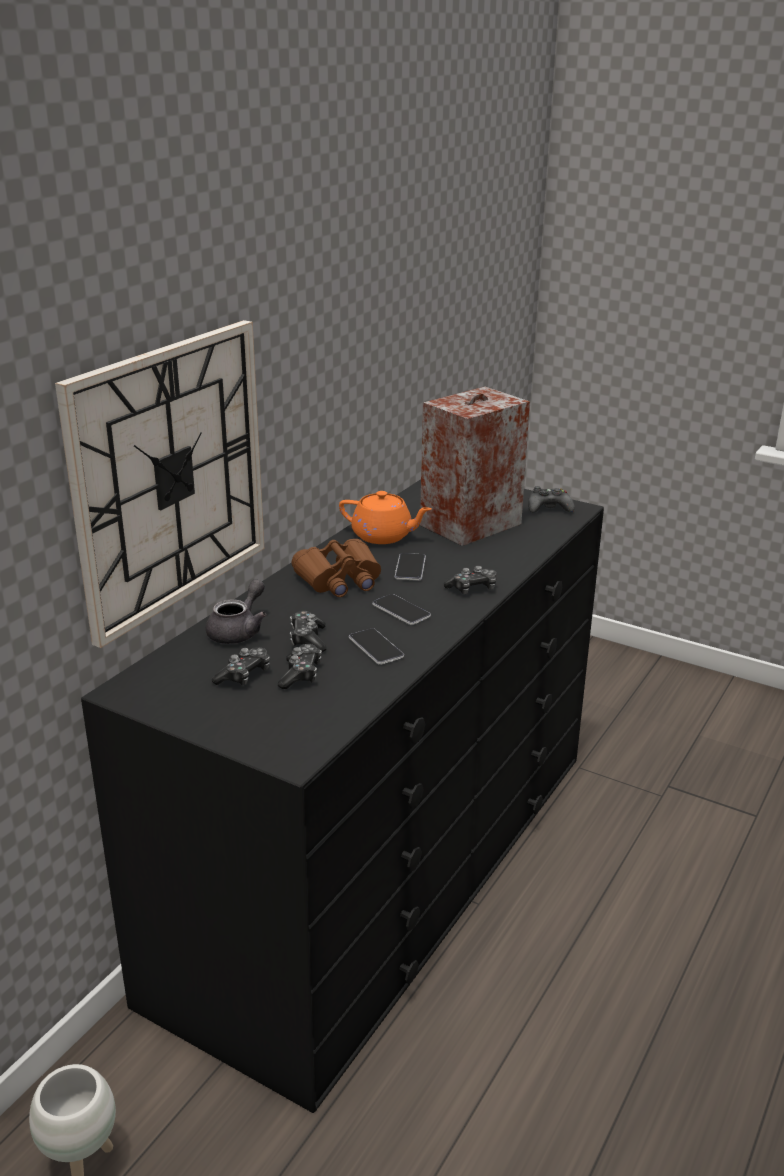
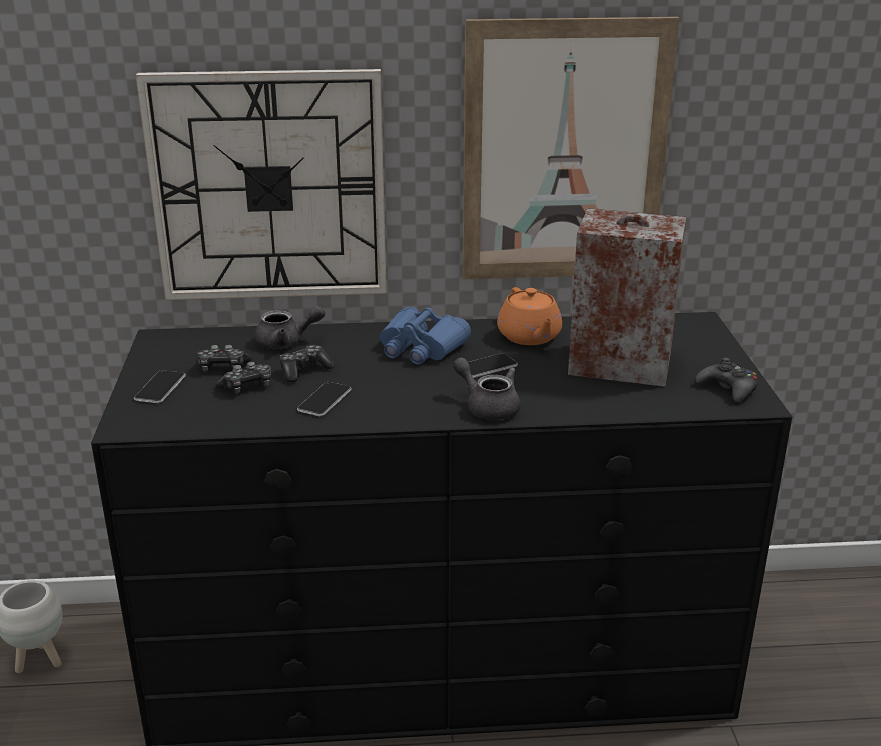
camera: 55 degrees right, 0 degrees up
brown binoculars [291,539,381,597] -> blue binoculars [380,307,471,365]
phone [372,594,431,625] -> phone moved to [134,370,186,403]
game controller [444,566,497,594] -> grey teapot [453,357,521,420]
none -> picture [463,17,680,279]

